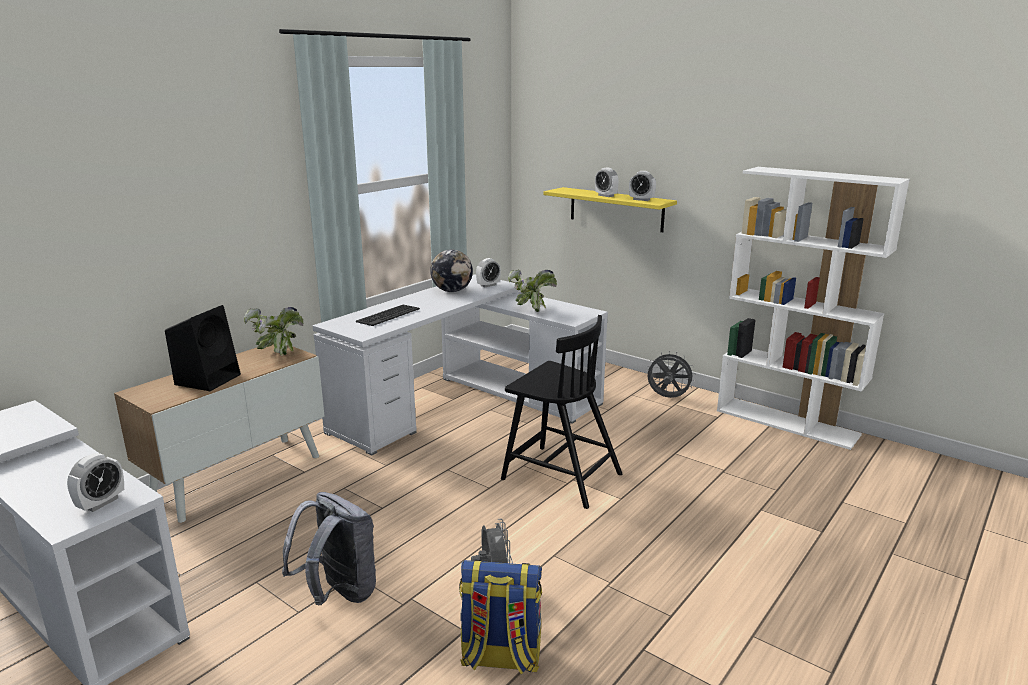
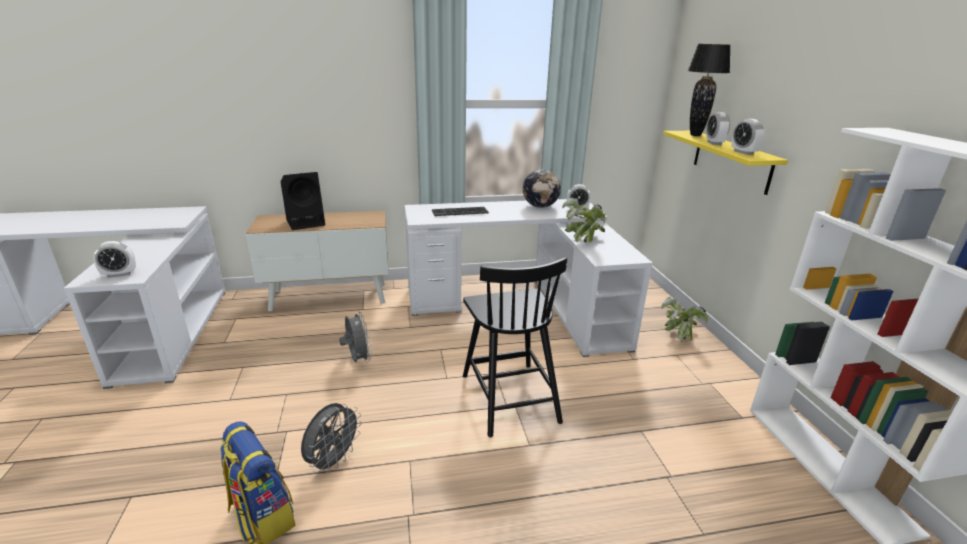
camera: 40 degrees right, 5 degrees up
potted plant [244,307,304,356] -> potted plant moved to [662,297,708,343]
grey backpack [282,492,376,605] -> none
grey fan [647,351,696,398] -> grey fan moved to [339,310,371,363]
none -> black table lamp [688,44,730,136]

